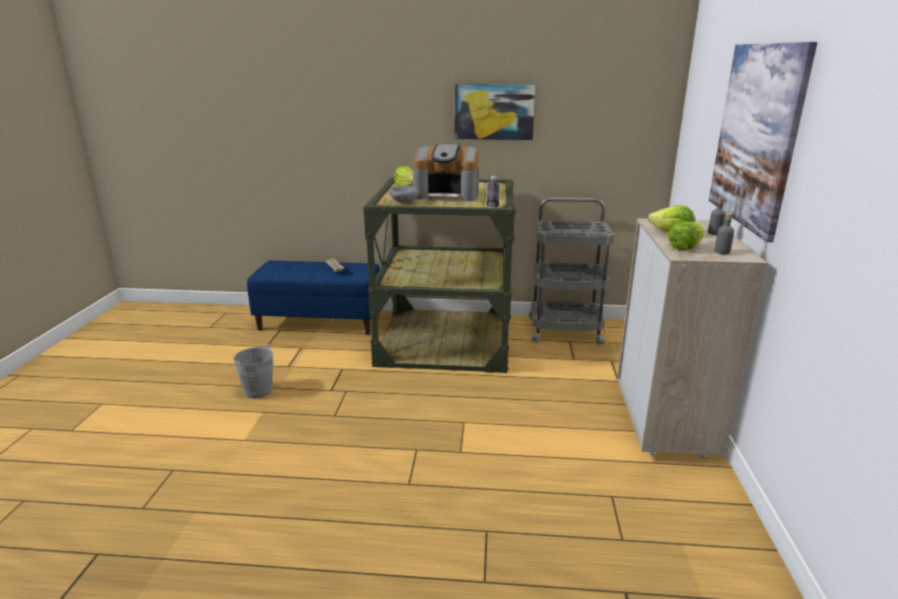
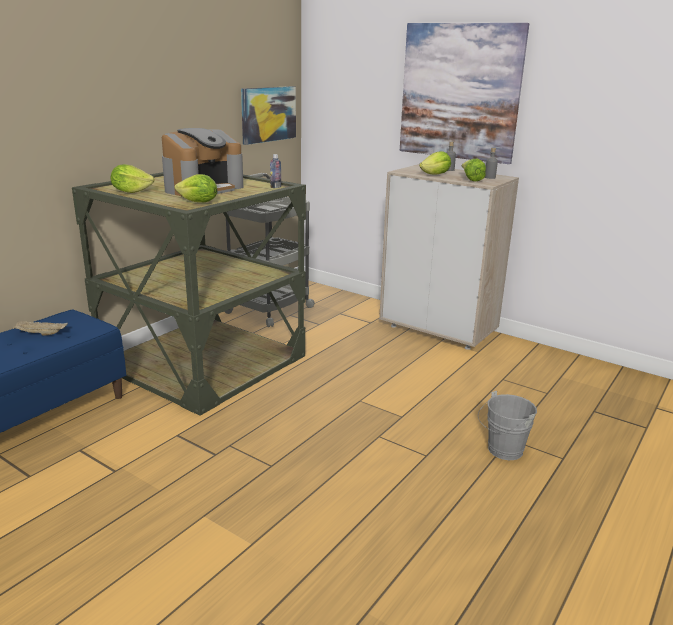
camera: 60 degrees left, 0 degrees up
grey bucket [229,344,273,399] -> grey bucket moved to [478,391,537,460]
grey bowl [389,186,419,203] -> lettuce [175,174,218,202]
picture [455,84,536,140] -> picture moved to [241,86,296,145]

